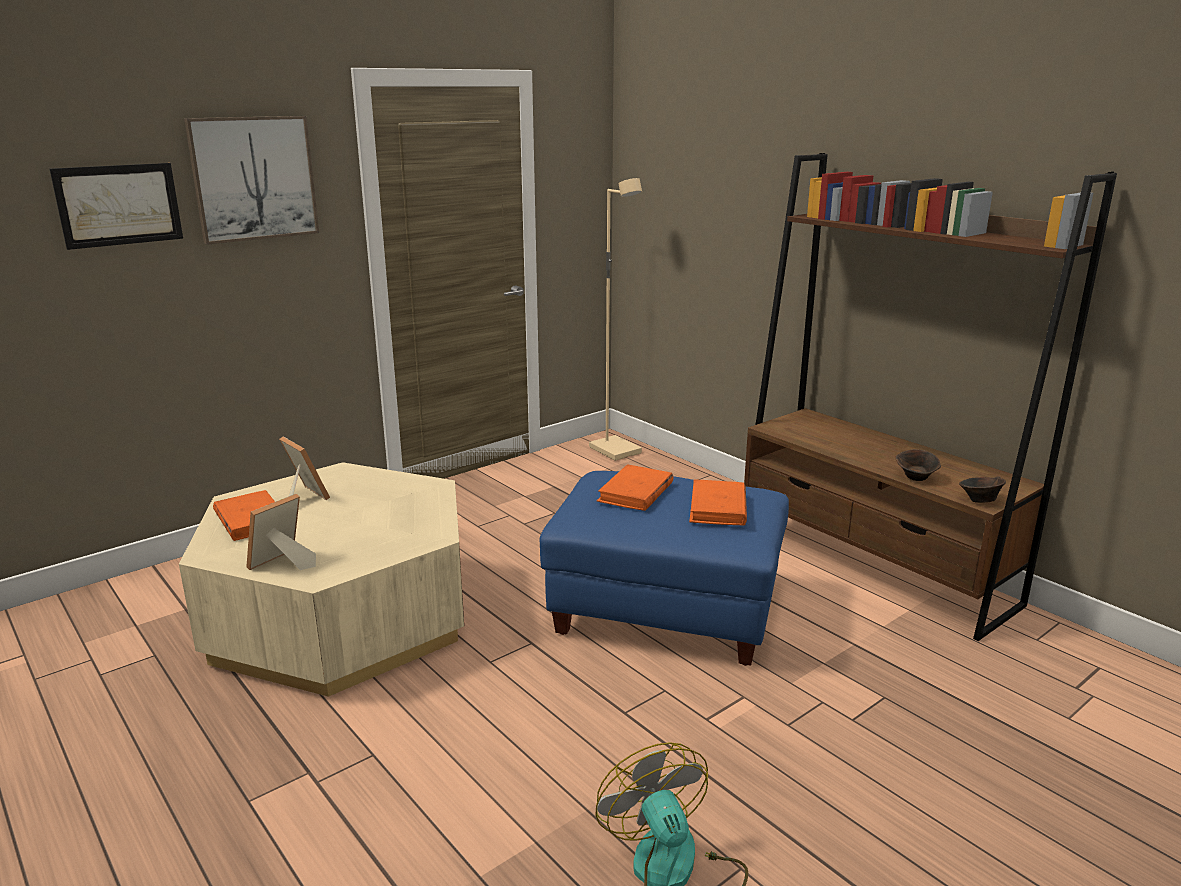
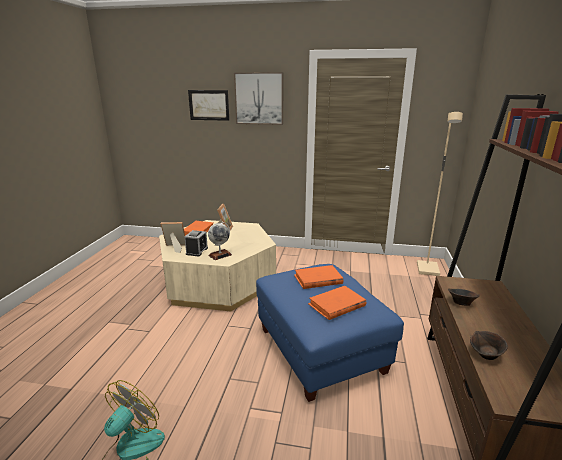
camera: 50 degrees right, 0 degrees up
brown bowl [959,476,1006,503] -> brown bowl moved to [448,289,480,306]
none -> alarm clock [184,230,208,256]
none -> globe [208,222,232,260]

